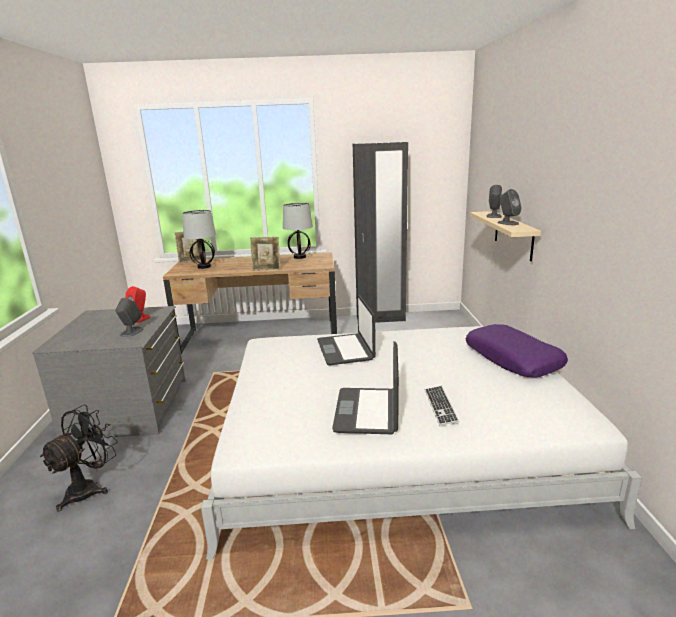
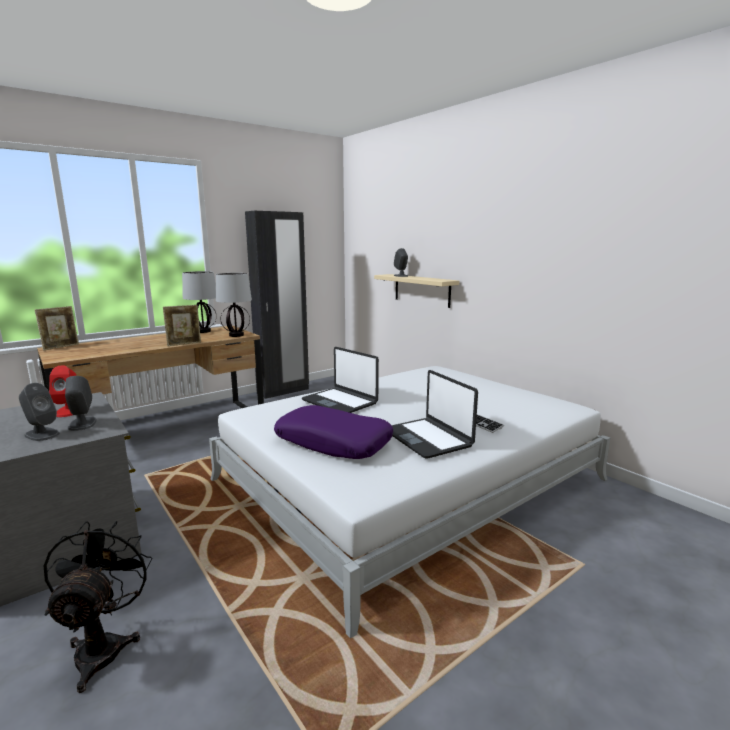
camera: 35 degrees left, 5 degrees down
table lamp [182,210,216,269] -> table lamp moved to [216,273,252,337]
purple pillow [466,324,568,378] -> purple pillow moved to [274,405,393,459]
grey speaker [497,189,521,225] -> grey speaker moved to [19,383,60,441]

